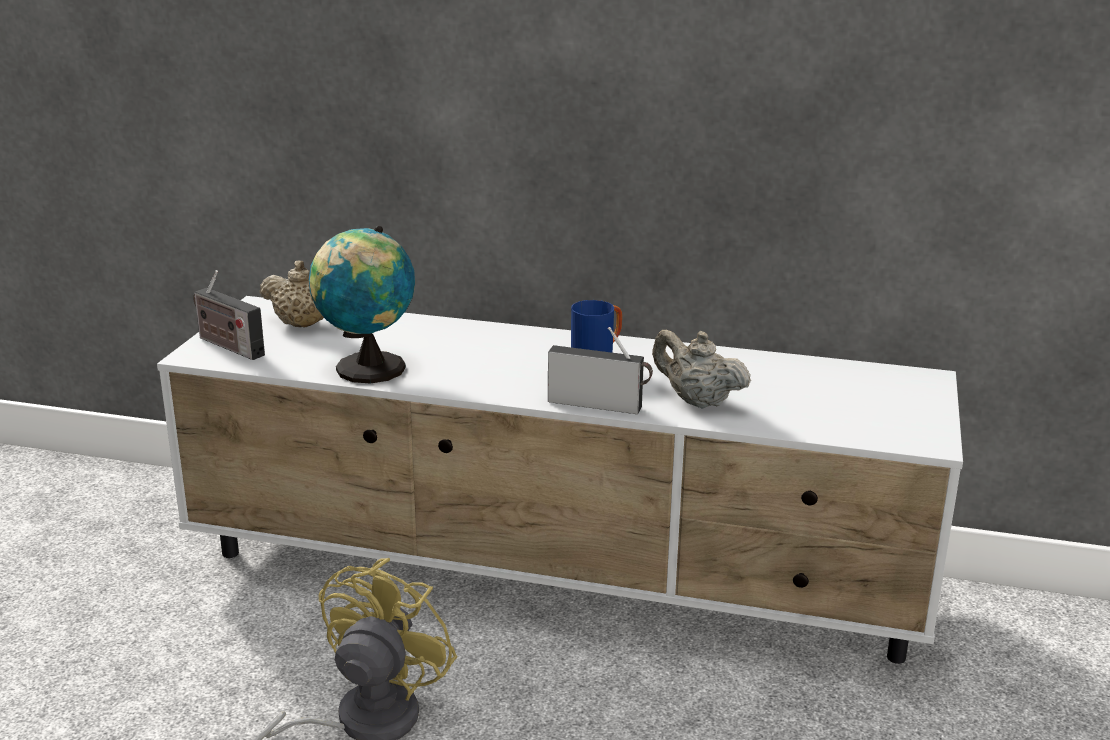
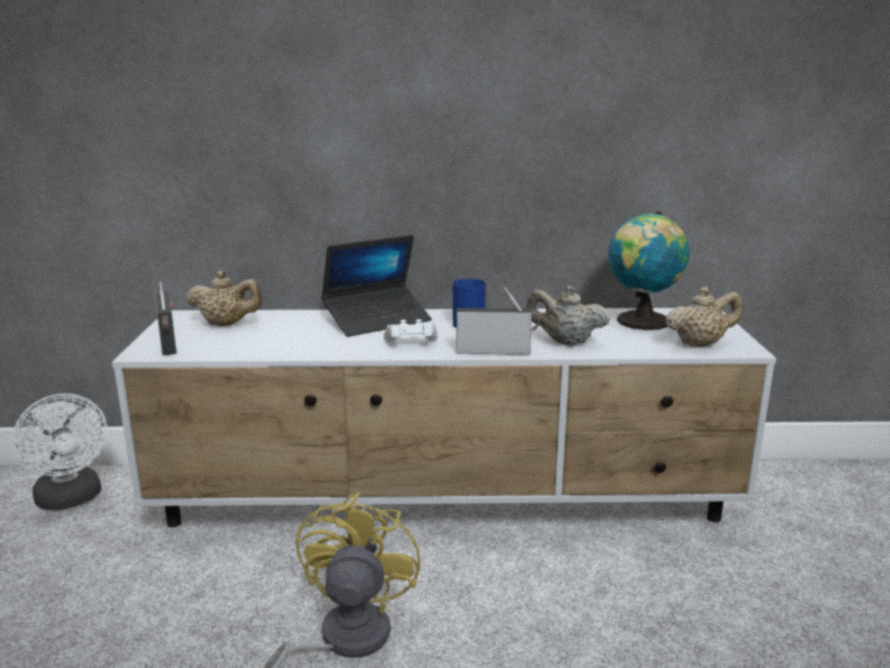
camera: 15 degrees left, 5 degrees down
radio [193,270,265,360] -> radio turned 135 degrees counterclockwise [155,282,177,355]
globe [309,226,415,384] -> globe moved to [609,211,690,330]
none -> white fan [12,394,107,510]
none -> laptop [321,235,432,337]
none -> white game controller [384,319,438,342]
none -> beige teapot [665,287,743,347]

